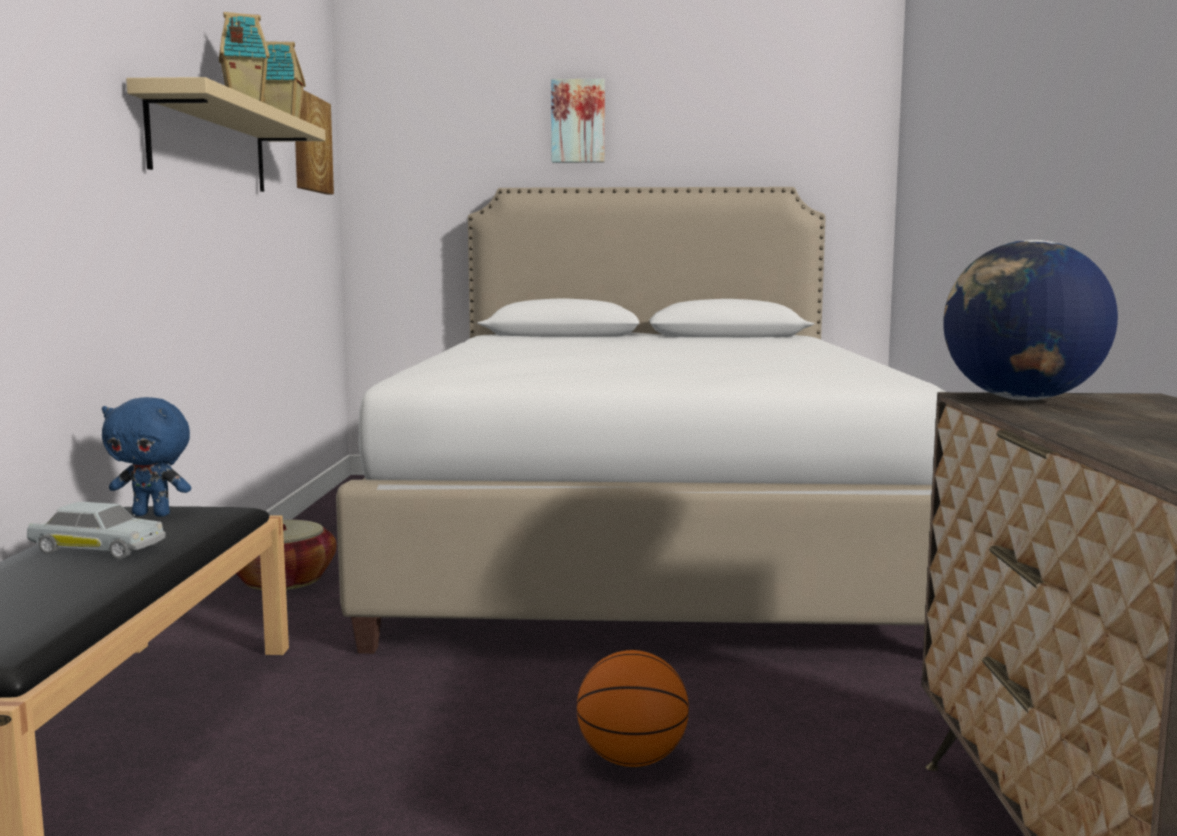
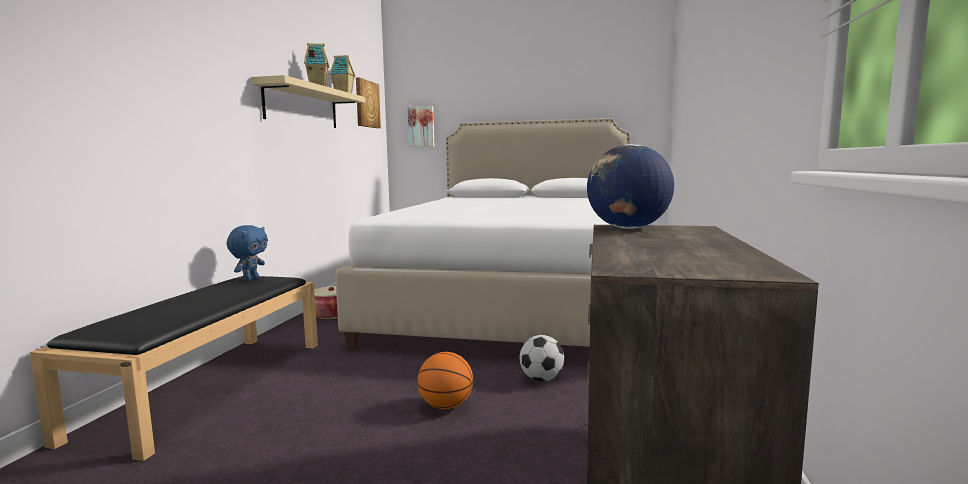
camera: 10 degrees right, 0 degrees up
white toy car [27,502,166,559] -> none
blue plush toy [102,397,191,517] -> blue plush toy turned 90 degrees counterclockwise [226,225,268,281]
picture [551,79,605,163] -> picture moved to [407,106,434,147]
none -> football [520,335,564,381]

